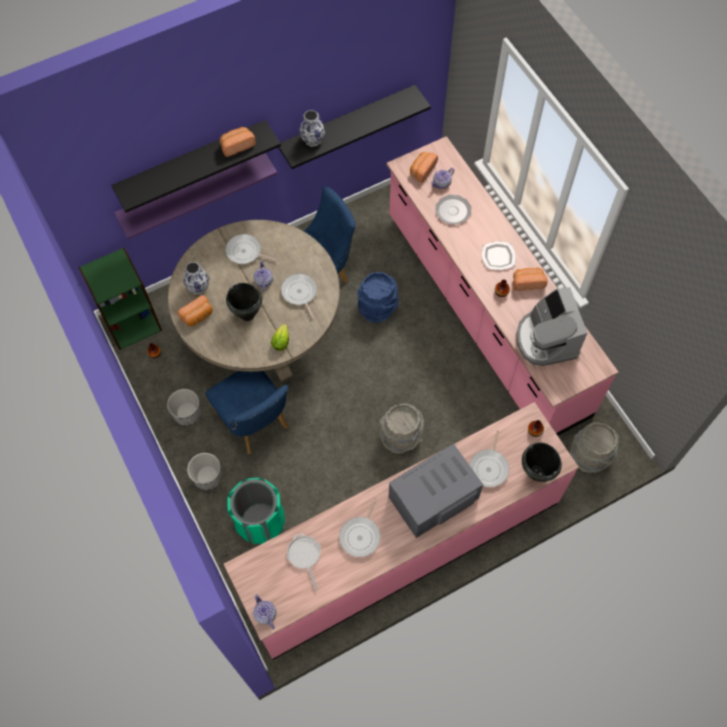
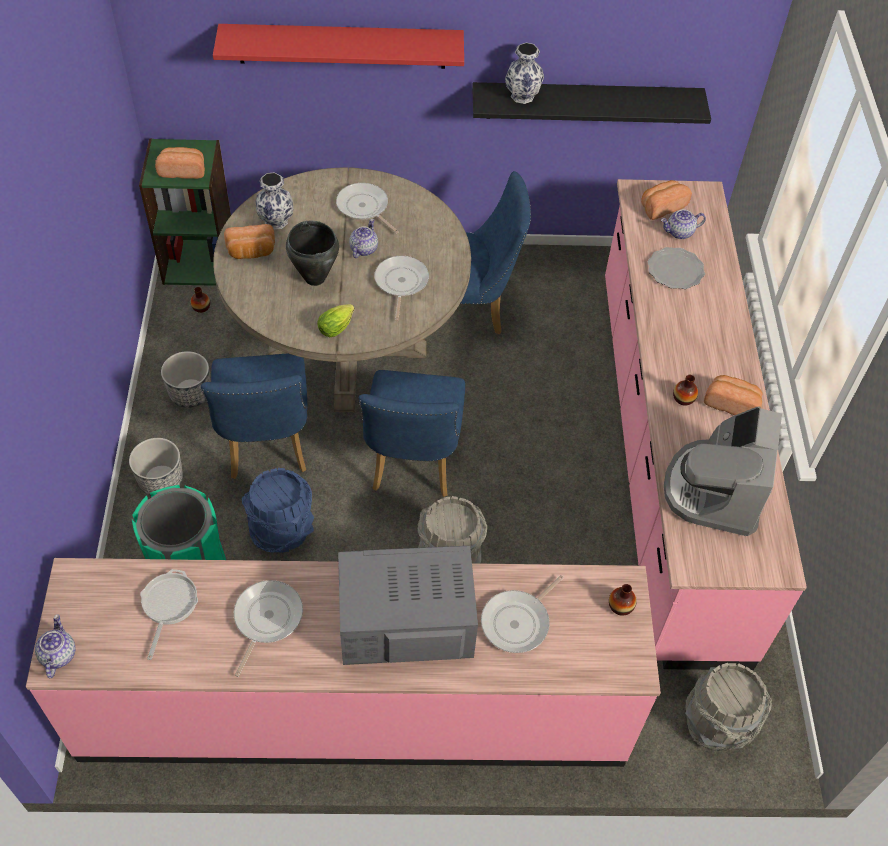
camera: 25 degrees right, 10 degrees down
black shelf [112,120,281,213] -> red shelf [213,24,464,69]
purple shelf [114,153,277,239] -> none
bread [220,127,256,157] -> bread moved to [155,147,205,179]
frying pan [339,498,380,557] -> frying pan turned 150 degrees clockwise [234,580,303,677]
blue bucket [357,272,399,323] -> blue bucket moved to [242,468,314,553]
plate [482,241,516,270] -> none
black cooking pot [522,442,562,482] -> none
none -> blue chair [359,370,465,497]

